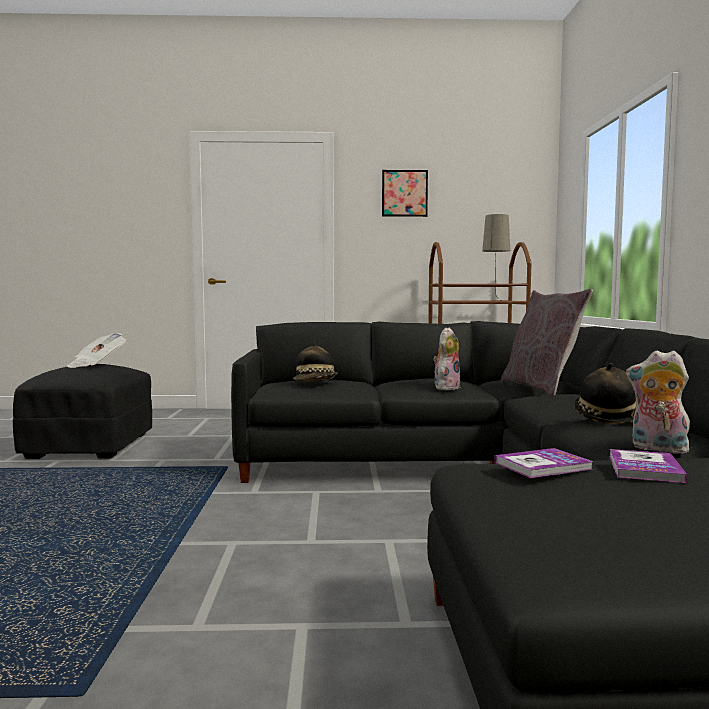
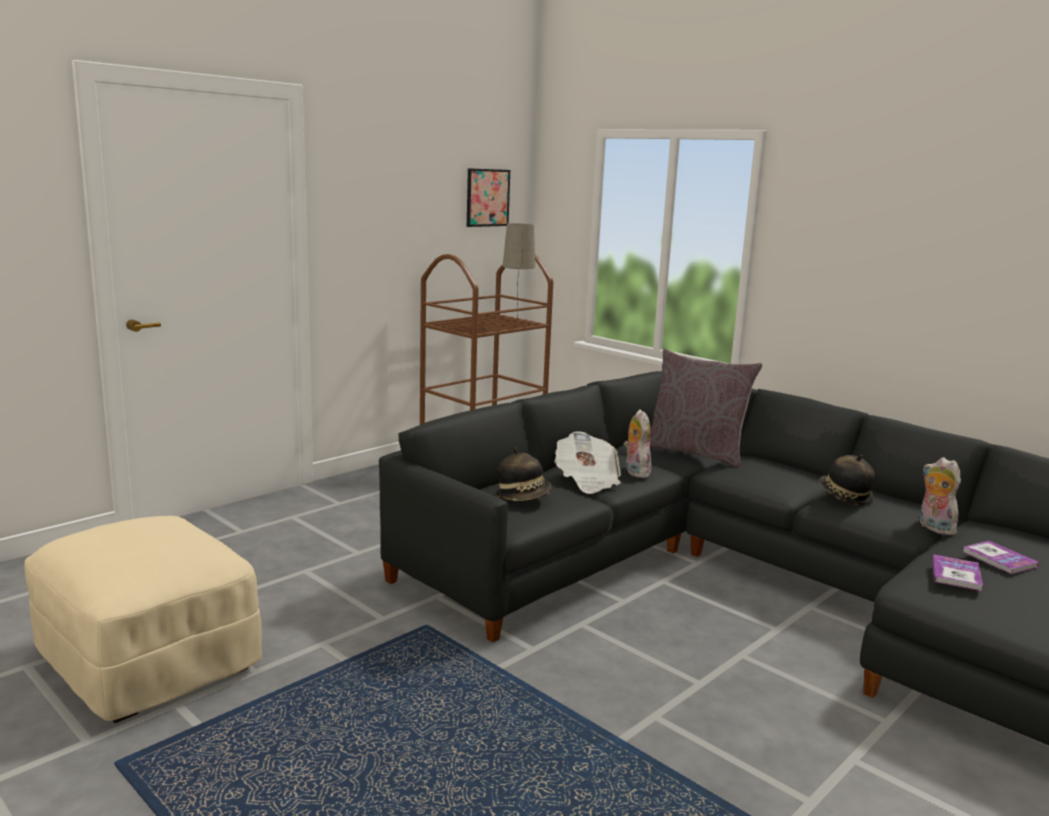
camera: 45 degrees left, 10 degrees up
black ottoman [13,364,152,459] -> beige ottoman [24,516,262,723]
newspaper [67,333,126,368] -> newspaper moved to [554,431,621,494]
picture [382,170,428,217] -> picture moved to [467,168,510,227]
plush toy [626,351,691,454] -> plush toy turned 75 degrees clockwise [920,457,961,535]

